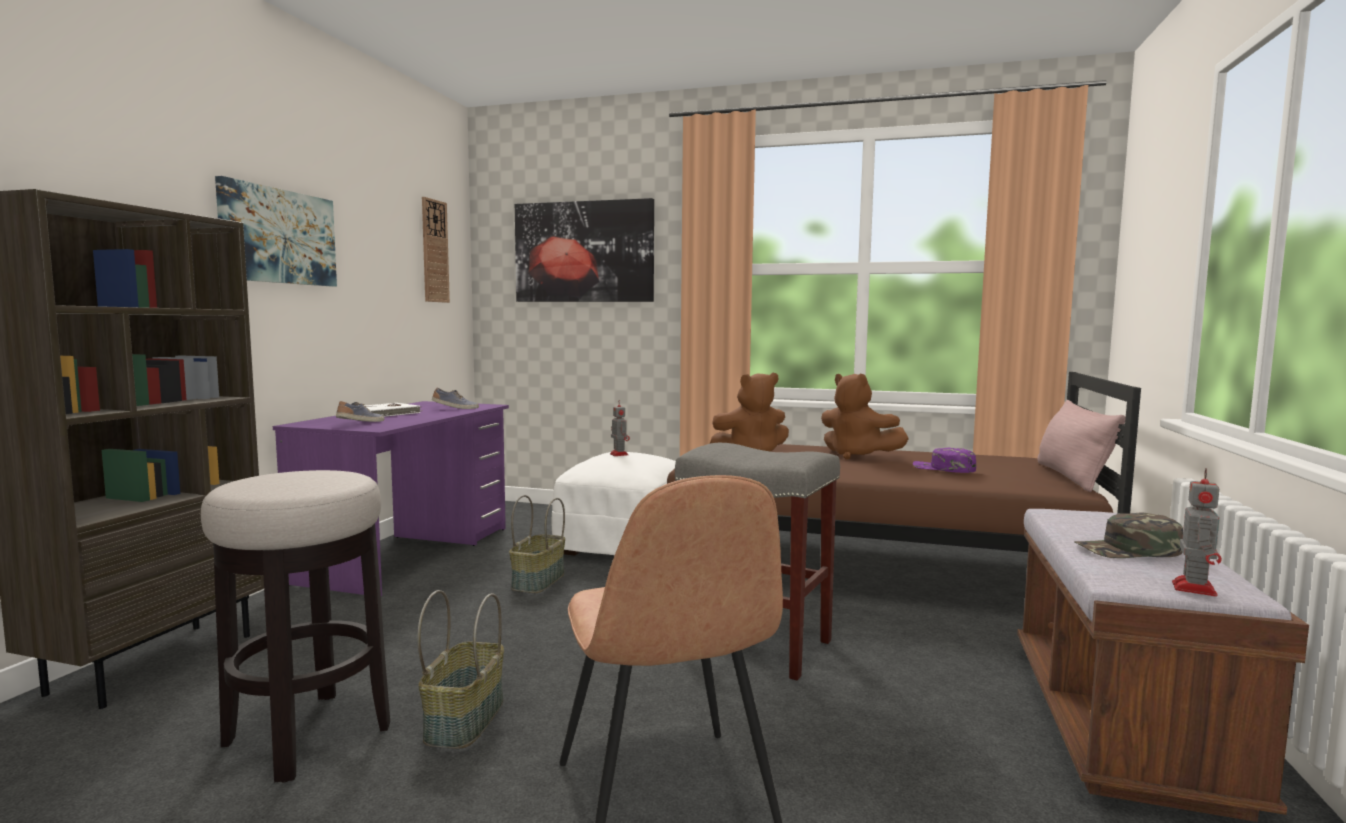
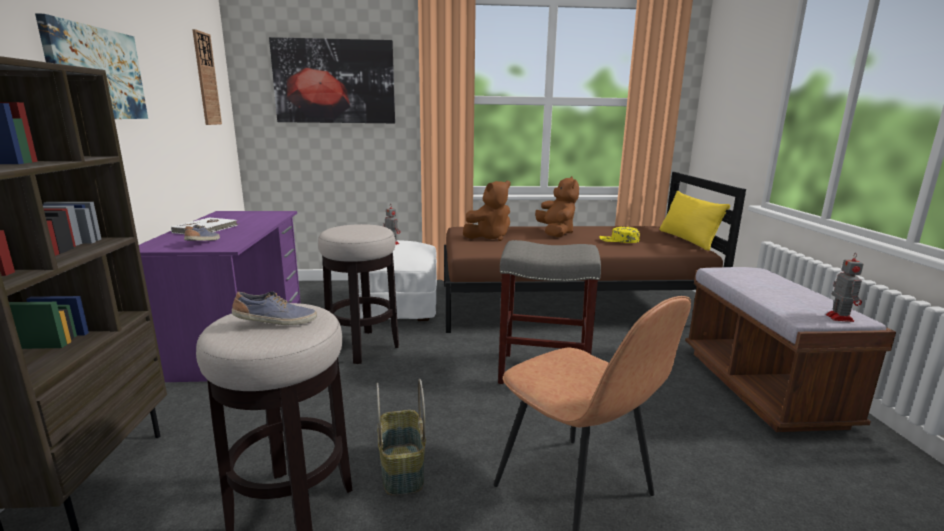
camera: 20 degrees left, 10 degrees up
shoe [432,387,479,409] -> shoe moved to [232,291,317,325]
basket [509,495,565,593] -> stool [318,224,399,364]
brown plush toy [821,374,909,459] -> brown plush toy turned 120 degrees counterclockwise [535,176,579,237]
purple cap [913,448,976,473] -> yellow cap [599,227,640,243]
pink pillow [1037,400,1126,492] -> yellow pillow [659,191,730,251]
green cap [1074,512,1183,558] -> none

